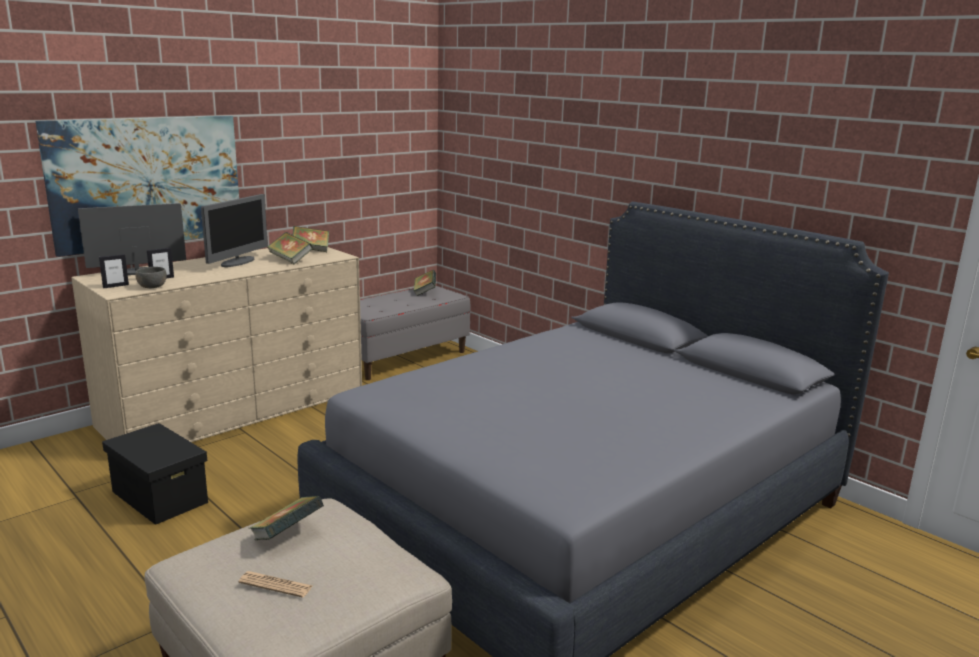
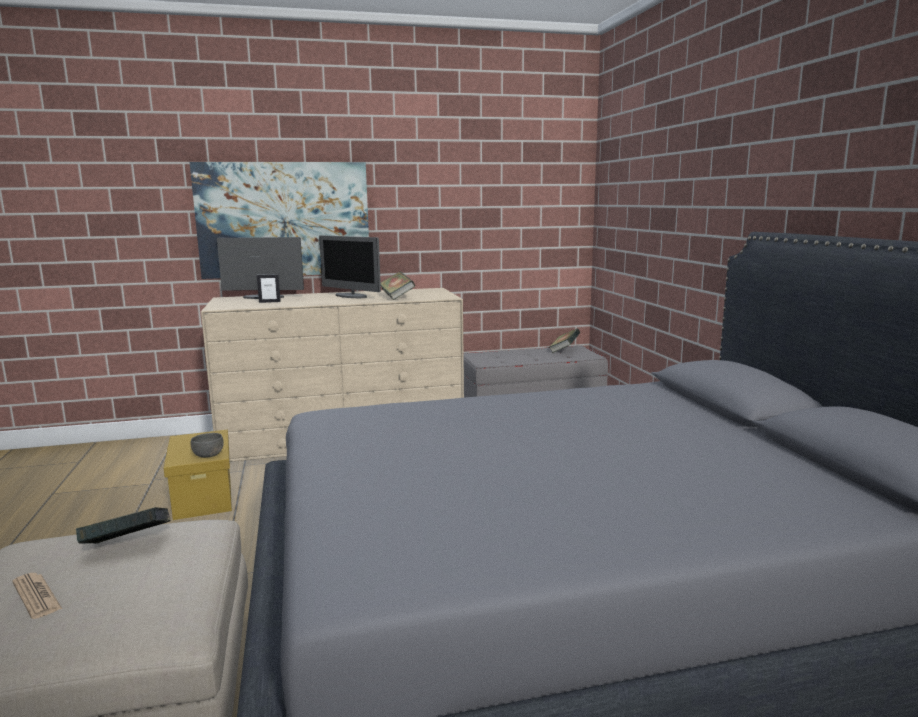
camera: 30 degrees right, 5 degrees down
picture frame [99,254,129,288] -> none
black storage box [102,423,208,525] -> yellow storage box [164,430,232,520]
grey bowl [135,267,167,288] -> grey bowl moved to [191,433,224,458]
monitor [201,194,268,267] -> monitor turned 75 degrees clockwise [319,235,381,298]
book [293,226,329,252] -> none

